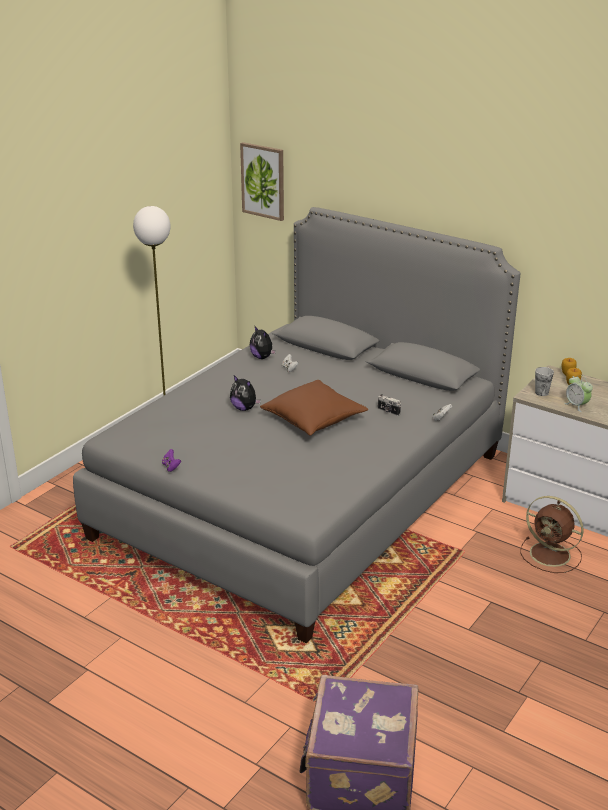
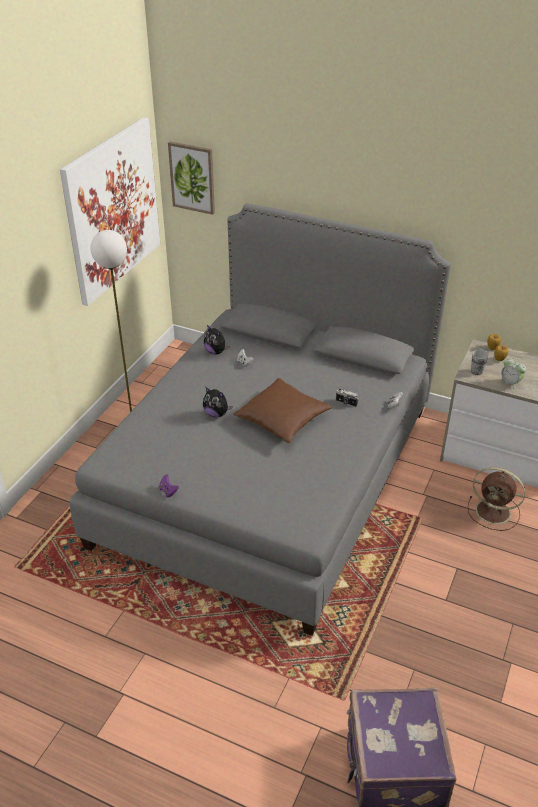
camera: 10 degrees left, 10 degrees up
none -> picture [60,117,160,306]

